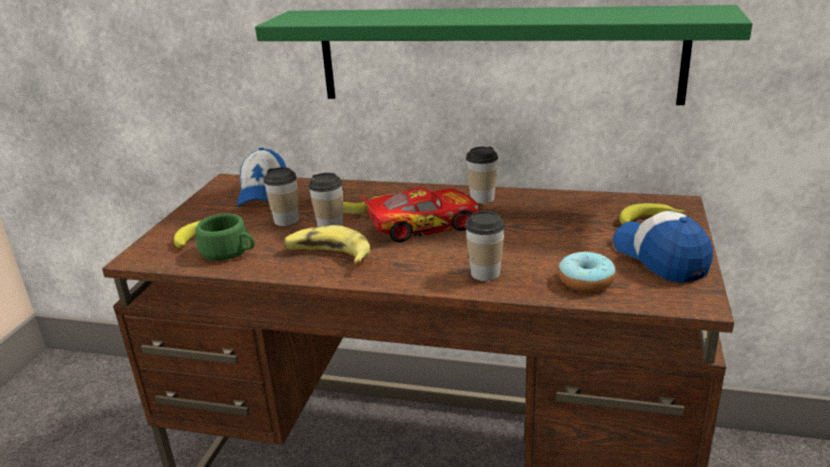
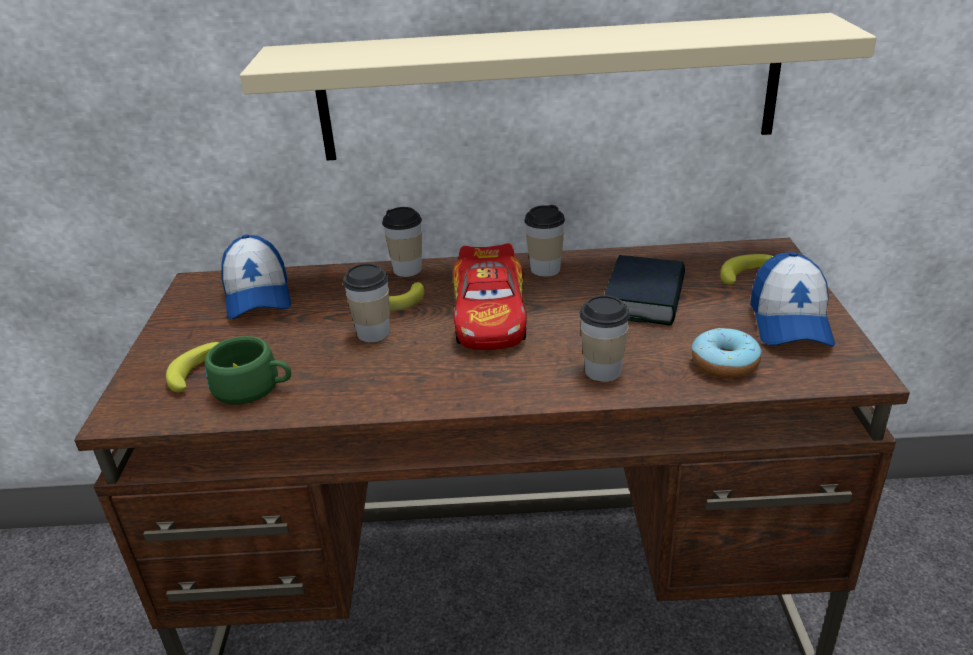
camera: 15 degrees left, 5 degrees up
green shelf [255,5,752,105] -> beige shelf [240,13,876,160]
cup [263,167,299,226] -> cup moved to [382,207,422,277]
banana [283,225,371,265] -> none
toy car [362,187,479,242] -> toy car turned 120 degrees clockwise [453,243,527,350]
cap [613,211,713,283] -> cap turned 135 degrees counterclockwise [750,252,835,346]
none -> book [605,255,685,326]

